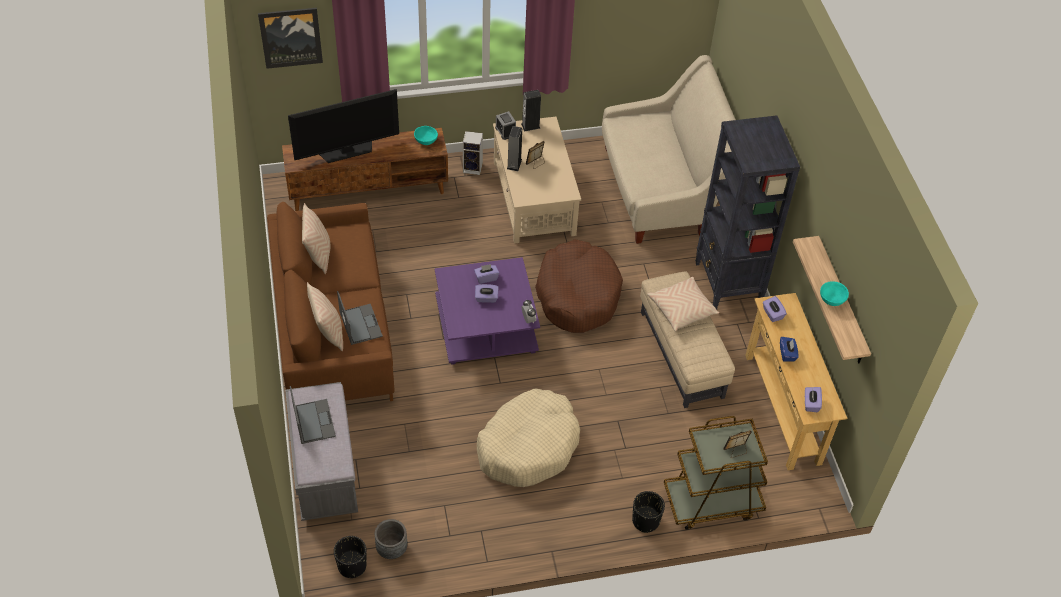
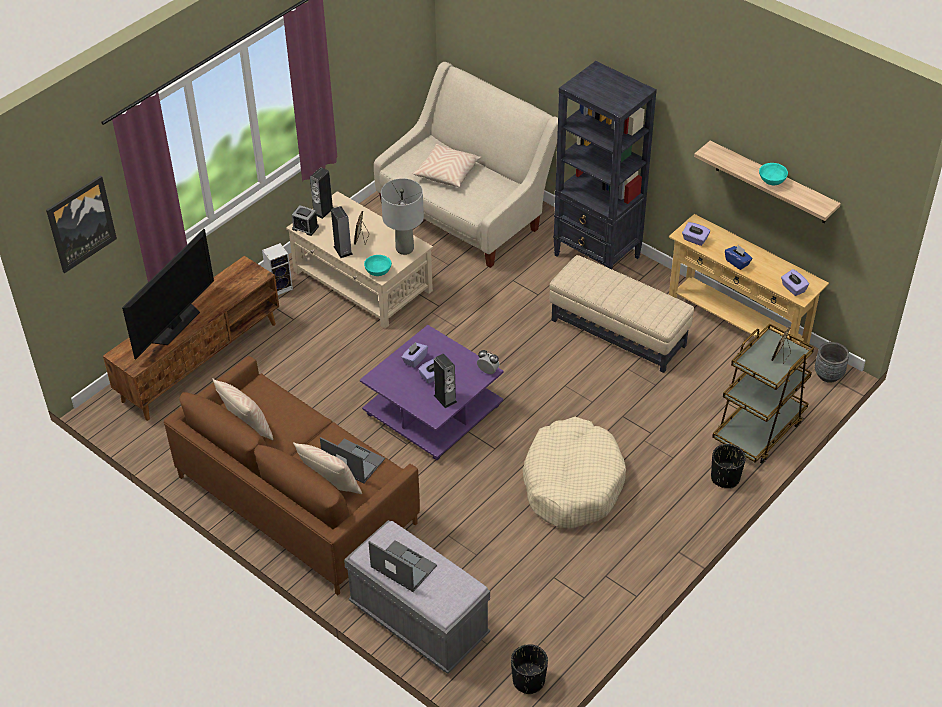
camera: 35 degrees left, 5 degrees down
grey planter [375,519,407,559] -> grey planter moved to [815,342,849,383]
turquoise bowl [414,126,438,145] -> turquoise bowl moved to [364,255,392,276]
brown dog bed [535,239,623,333] -> none
beige pillow [647,277,719,331] -> beige pillow moved to [412,143,481,187]
none -> grey table lamp [381,178,424,255]
none -> speaker [434,354,457,408]

